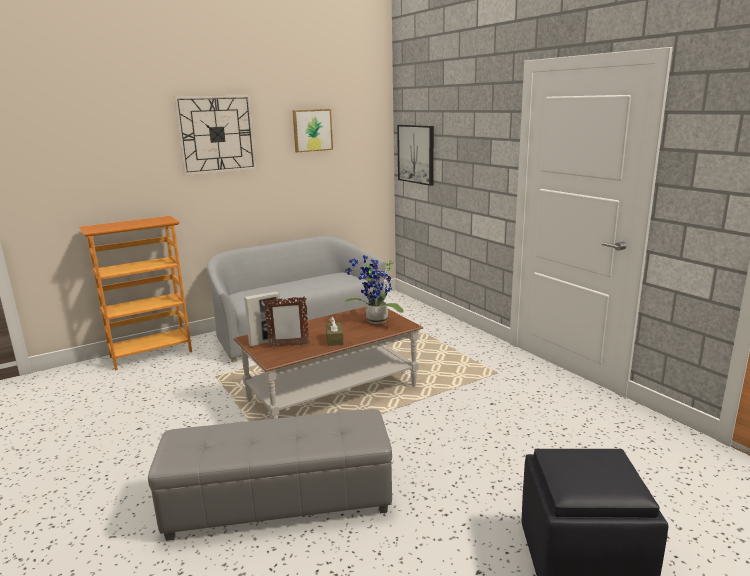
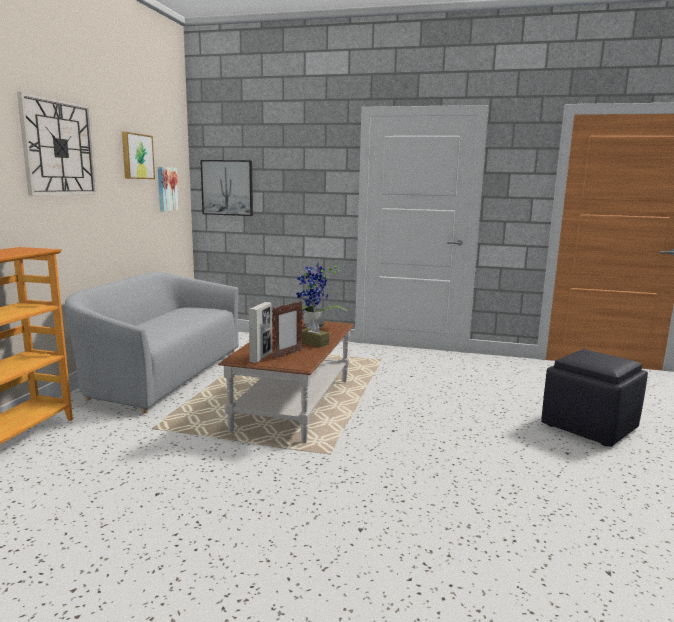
camera: 45 degrees left, 5 degrees down
grey ottoman [148,409,392,541] -> none
none -> picture [158,167,179,212]

